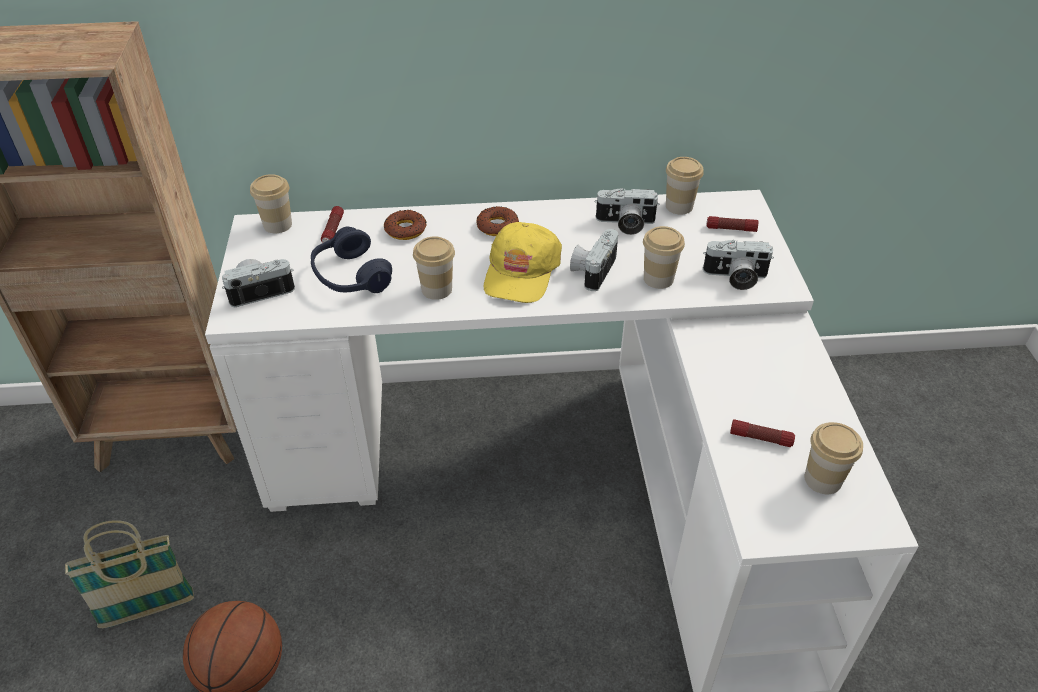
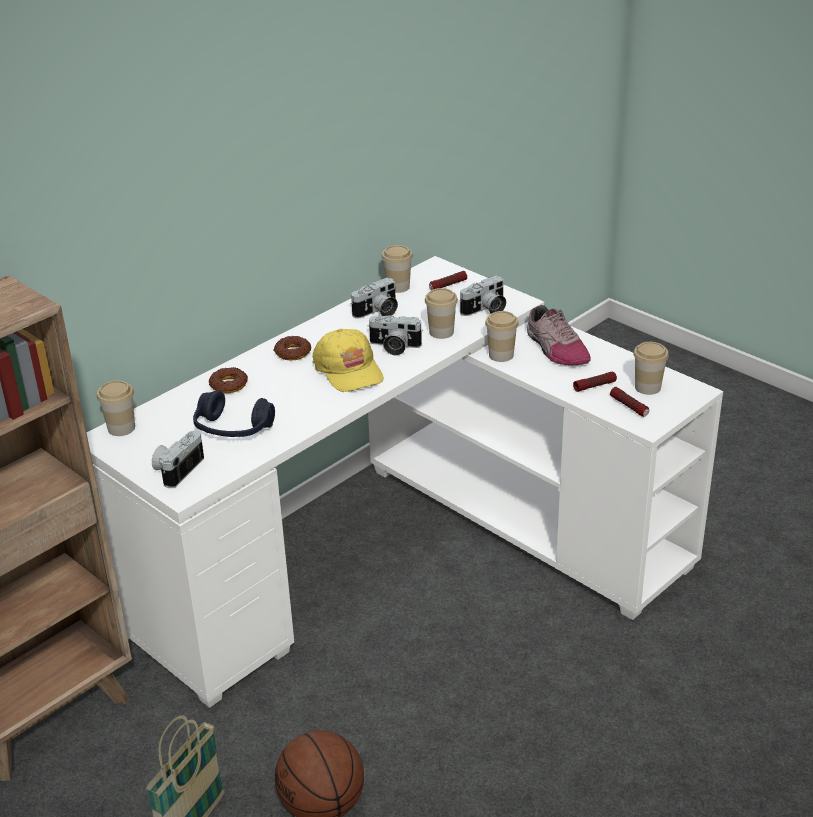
camera: 40 degrees left, 10 degrees down
flashlight [321,206,344,243] -> flashlight moved to [610,387,649,417]
cup [413,236,455,300] -> cup moved to [485,311,519,362]
camera [570,229,618,291] -> camera turned 60 degrees counterclockwise [367,315,423,355]
none -> shoe [527,305,591,365]

